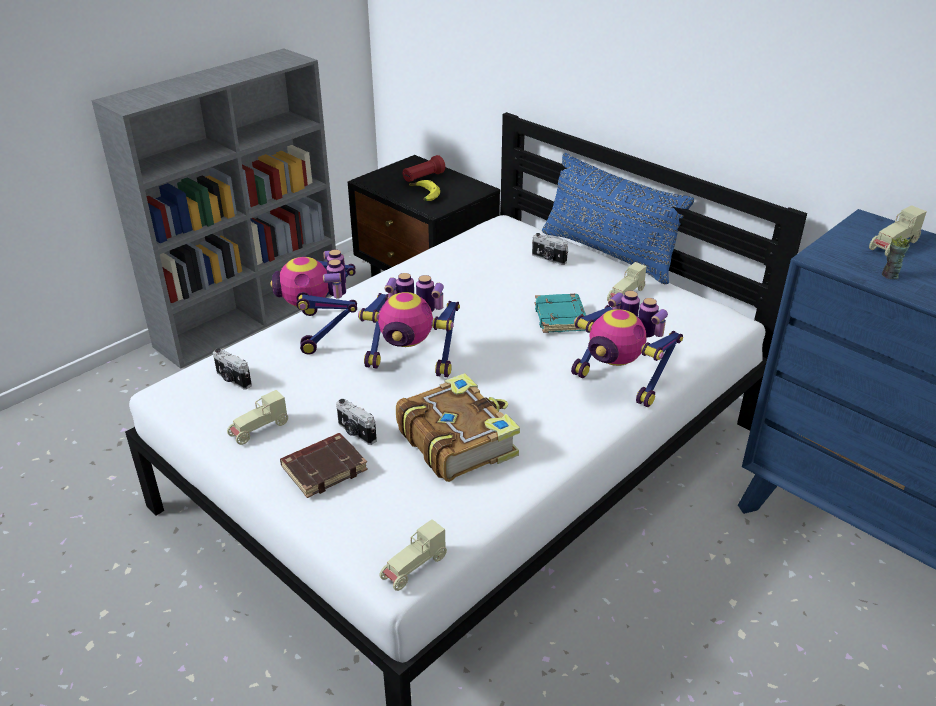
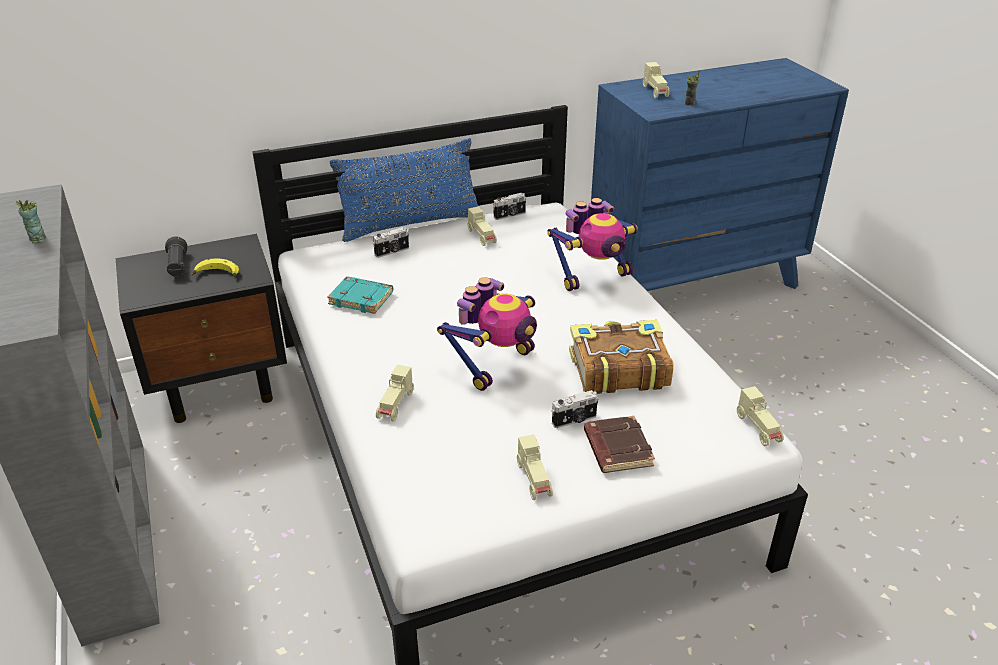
camera: 65 degrees left, 0 degrees up
camera [213,348,252,389] -> camera moved to [493,193,526,220]
toy robot [270,249,357,354] -> beige toy car [376,364,414,422]
red flashlight [402,155,445,182] -> black flashlight [165,236,187,276]
turquoise book [535,294,586,333] -> turquoise book moved to [327,276,393,314]
none -> cup [16,200,46,244]

